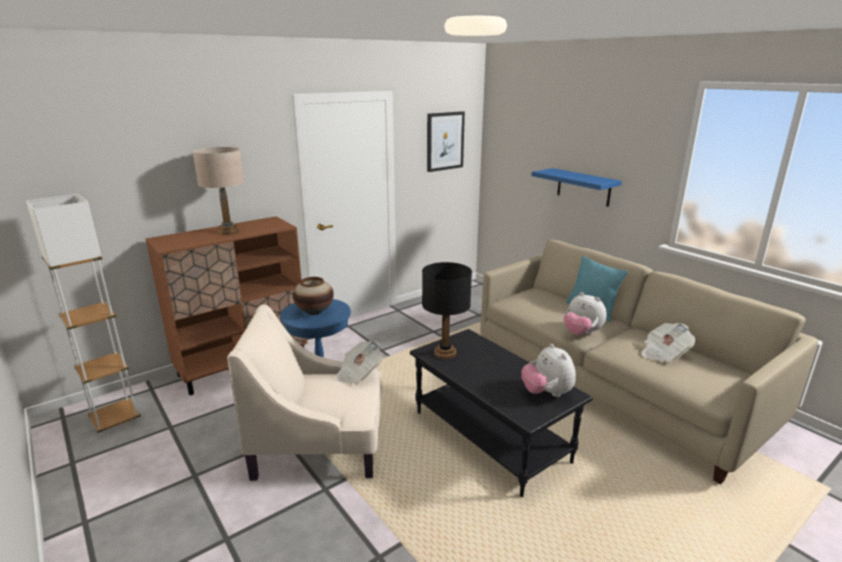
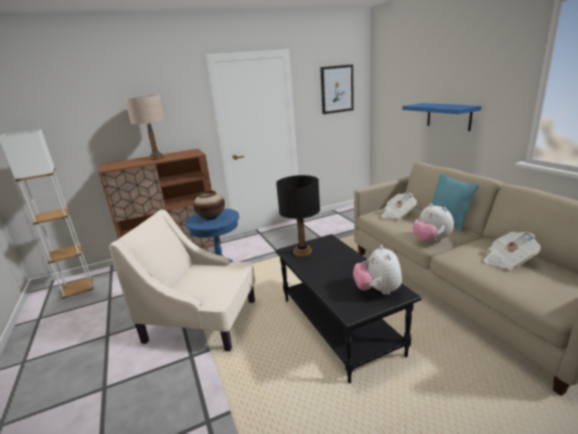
camera: 15 degrees right, 0 degrees up
newspaper [335,341,383,385] -> newspaper moved to [382,192,417,219]

